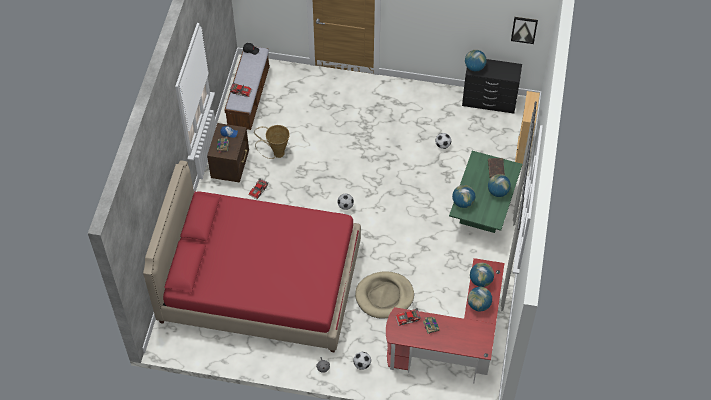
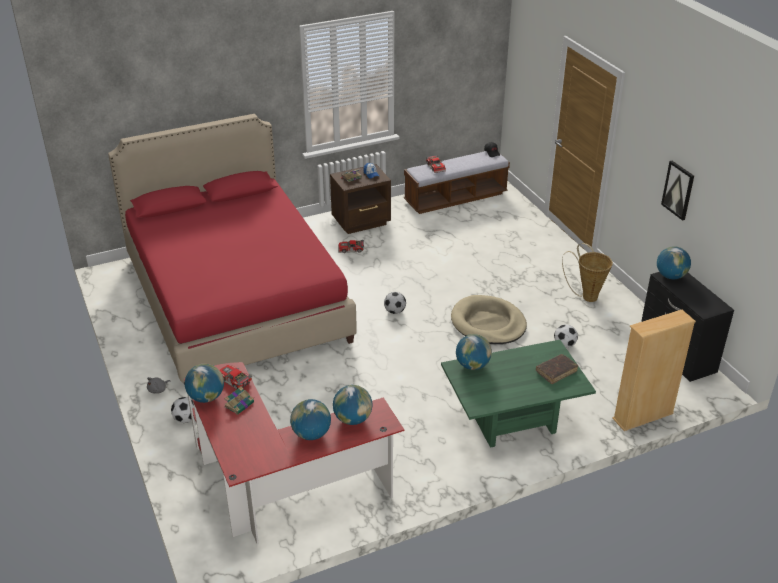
camera: 55 degrees right, 20 degrees down
basket [254,125,290,159] -> basket moved to [562,243,613,302]
beige dog bed [355,271,414,319] -> beige dog bed moved to [451,295,527,344]
globe [488,174,511,197] -> globe moved to [185,364,224,403]
picture [511,17,538,44] -> picture moved to [661,161,694,221]

